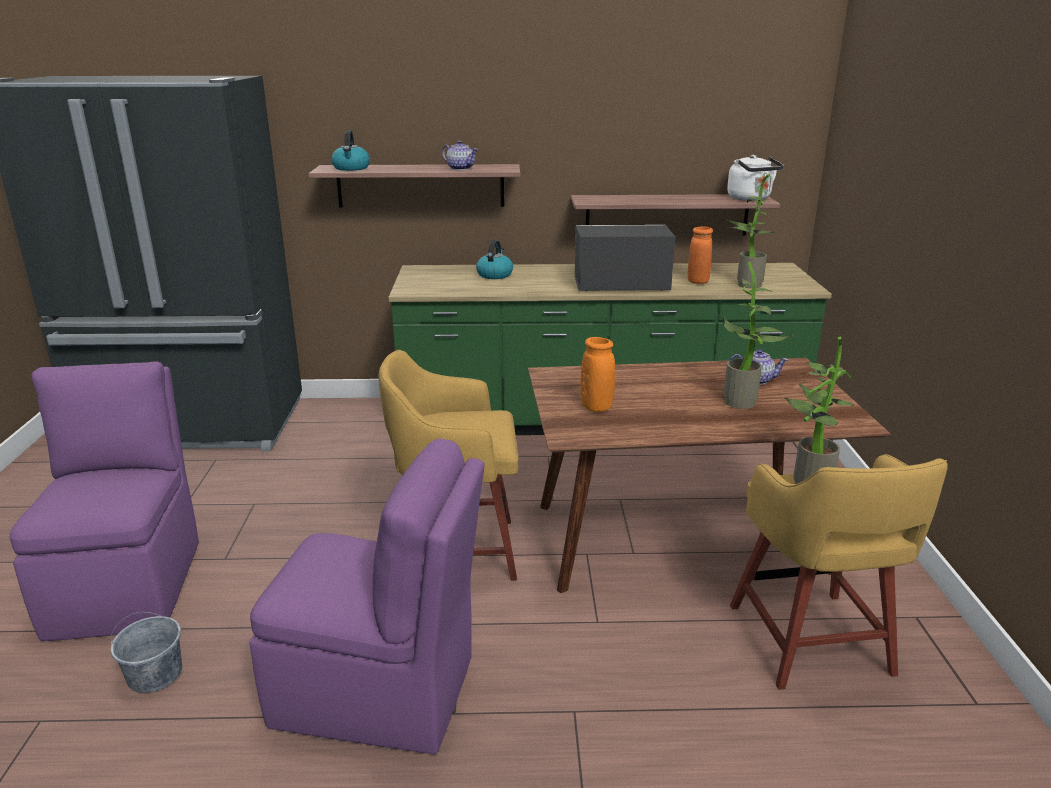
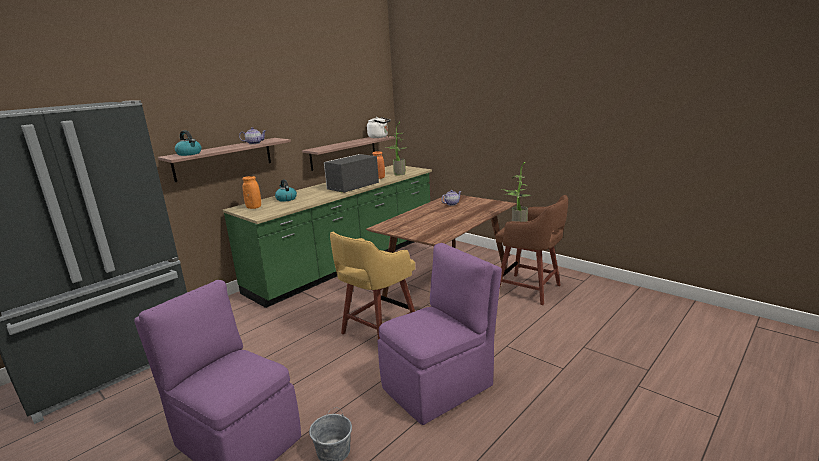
camera: 45 degrees left, 5 degrees down
orange vase [581,337,615,412] -> orange vase moved to [242,176,261,209]
potted plant [723,262,794,409] -> none
yellow stool [730,454,948,690] -> brown stool [496,195,568,305]

